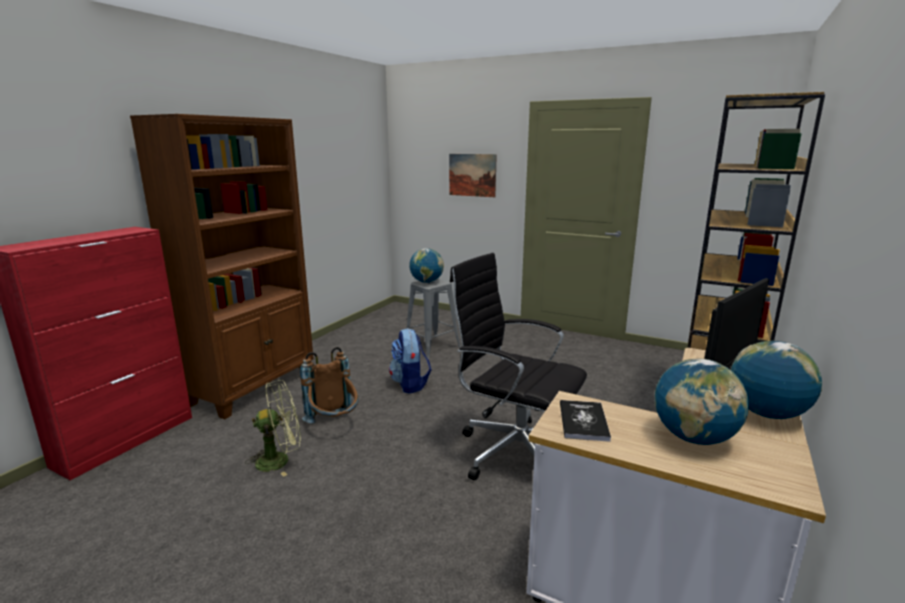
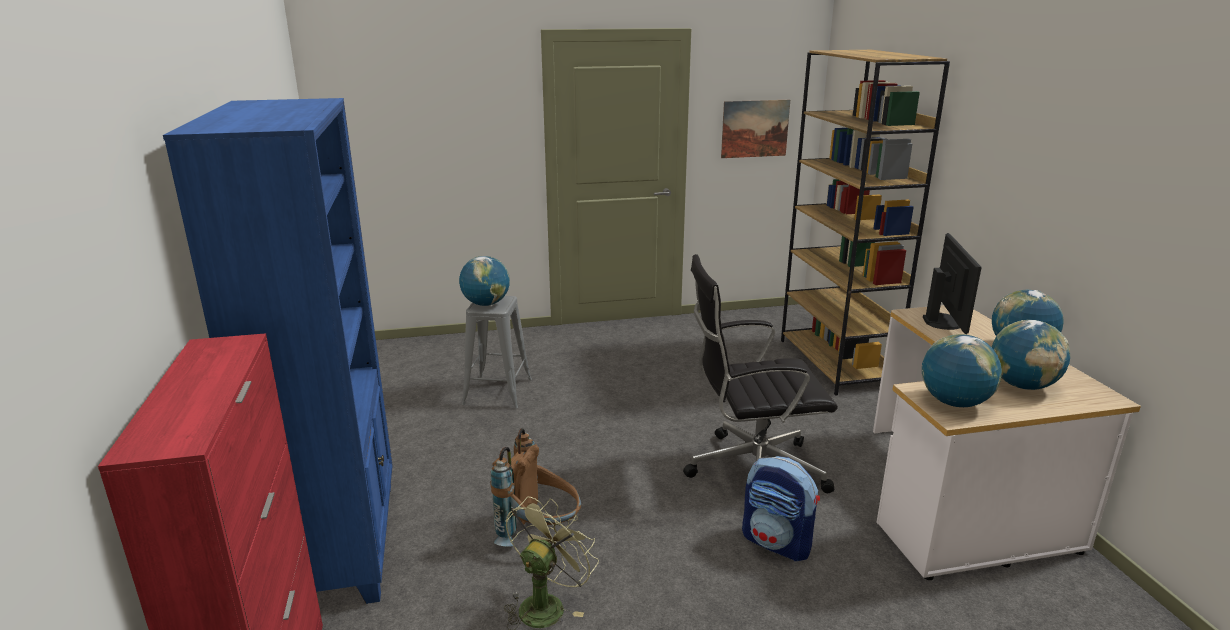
camera: 40 degrees left, 5 degrees up
brown bookcase [130,114,314,419] -> blue bookcase [163,98,393,604]
backpack [389,328,431,394] -> backpack moved to [742,456,820,561]
picture [449,154,497,197] -> picture moved to [721,100,790,158]
book [560,400,611,442] -> globe [922,334,1002,407]

